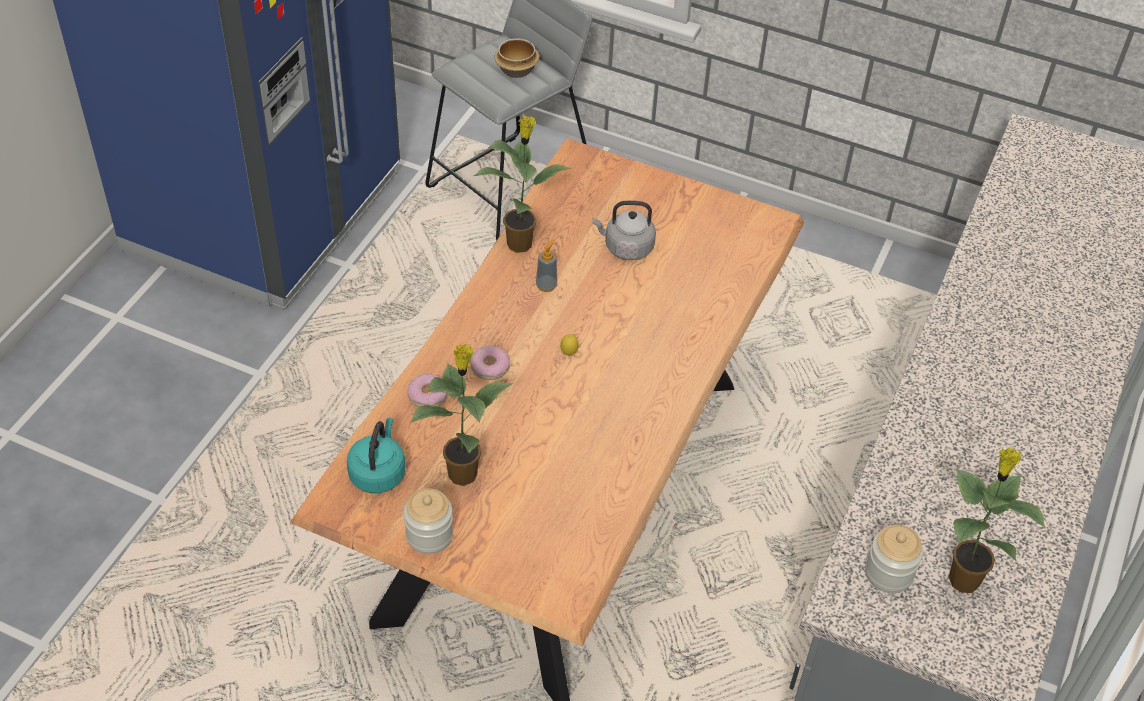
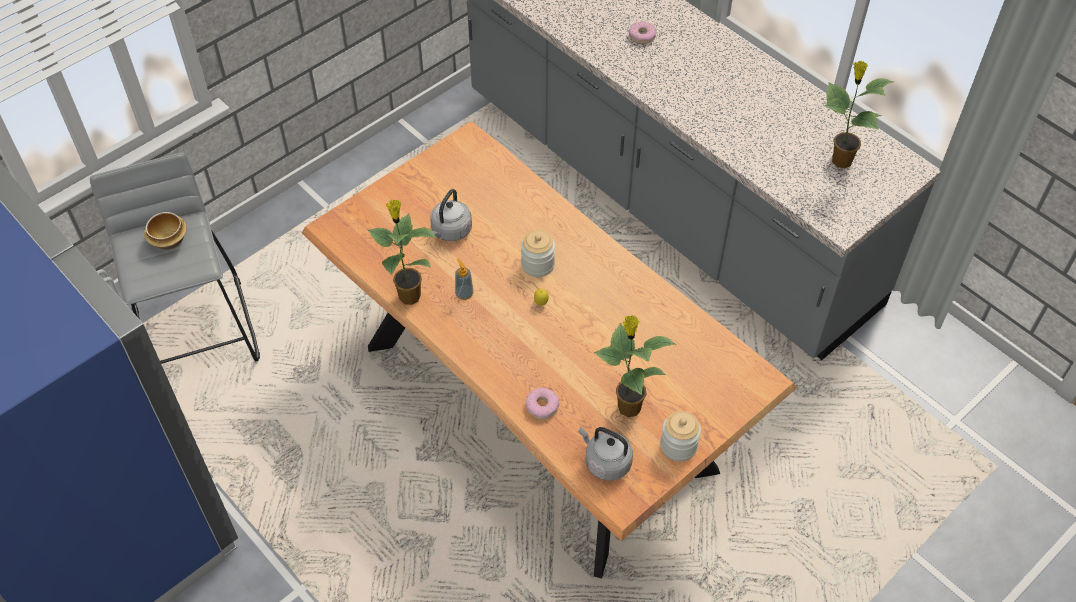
camera: 65 degrees left, 5 degrees up
turquoise kettle [347,418,405,493] -> grey kettle [579,427,633,481]
donut [470,345,510,380] -> donut moved to [629,22,656,44]
jar [865,525,923,593] -> jar moved to [521,230,555,277]

